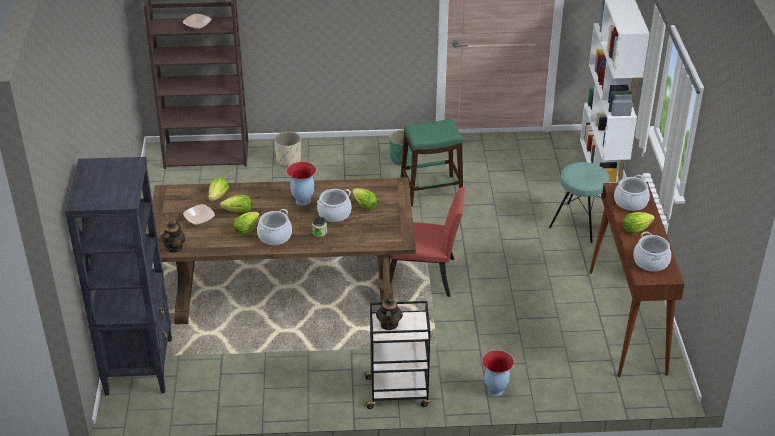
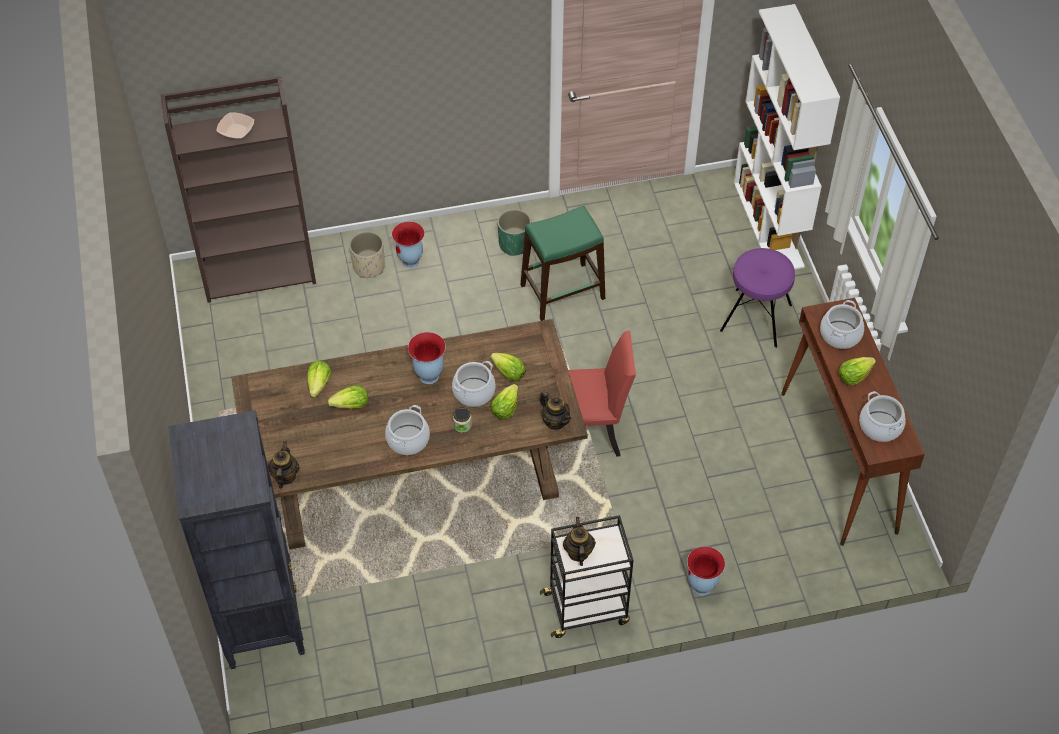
camera: 10 degrees left, 15 degrees up
bowl [183,204,215,225] -> none
lettuce [233,212,260,235] -> lettuce moved to [491,384,518,420]
turquoise stool [549,162,610,243] -> purple stool [720,248,795,348]
none -> vase [392,221,424,268]
none -> teapot [540,391,571,430]

